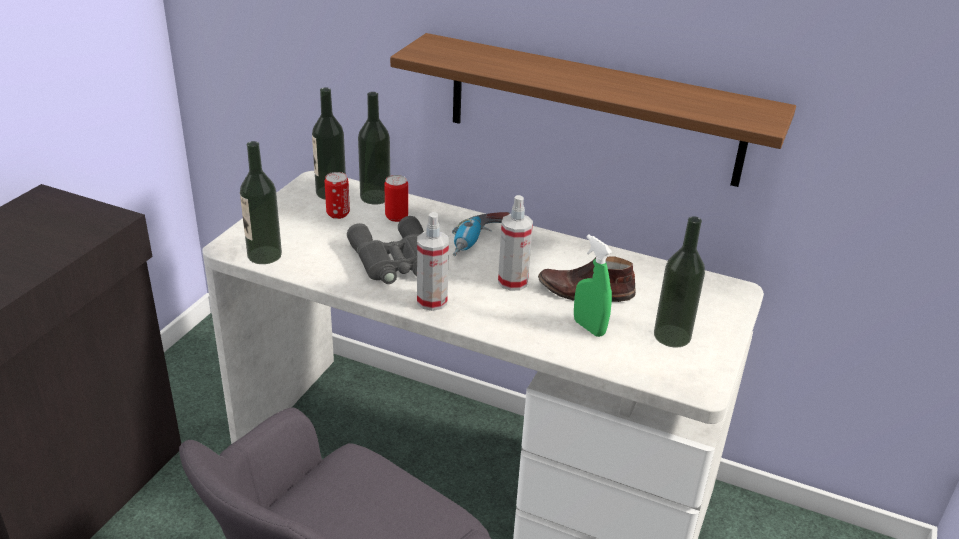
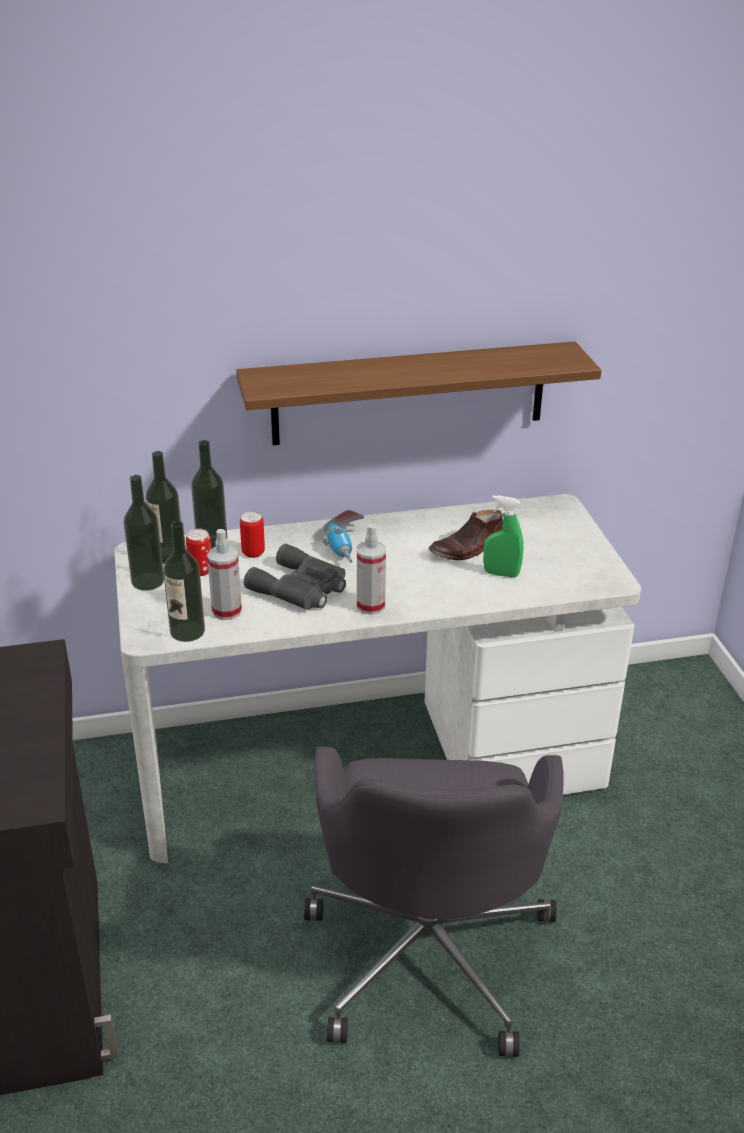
camera: 35 degrees left, 0 degrees up
spray bottle [498,195,533,291] -> spray bottle moved to [207,529,242,620]
bottle [654,216,705,347] -> bottle moved to [124,475,164,591]

